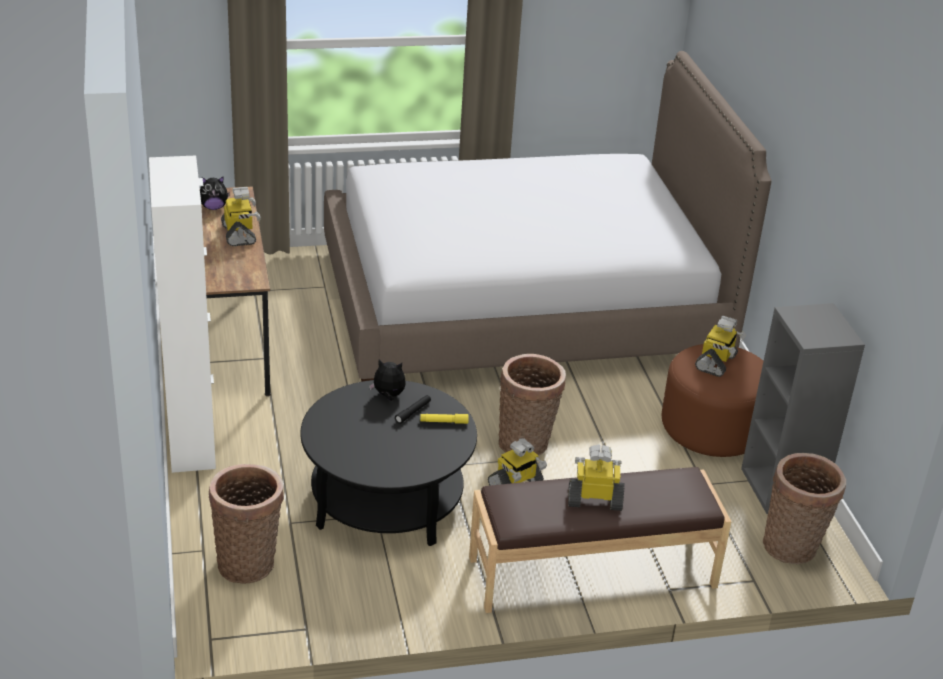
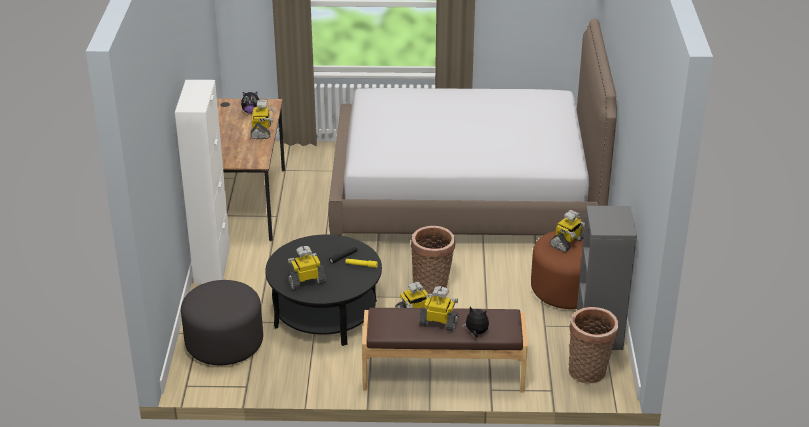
camera: 15 degrees right, 0 degrees up
basket [209,464,284,584] -> grey ottoman [181,280,263,365]
plush toy [369,359,406,401] -> plush toy moved to [462,307,489,337]
none -> toy robot [287,246,326,290]

